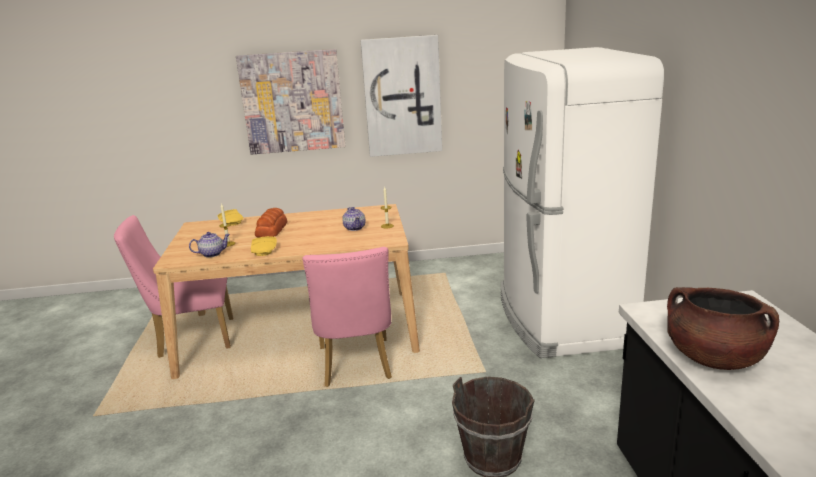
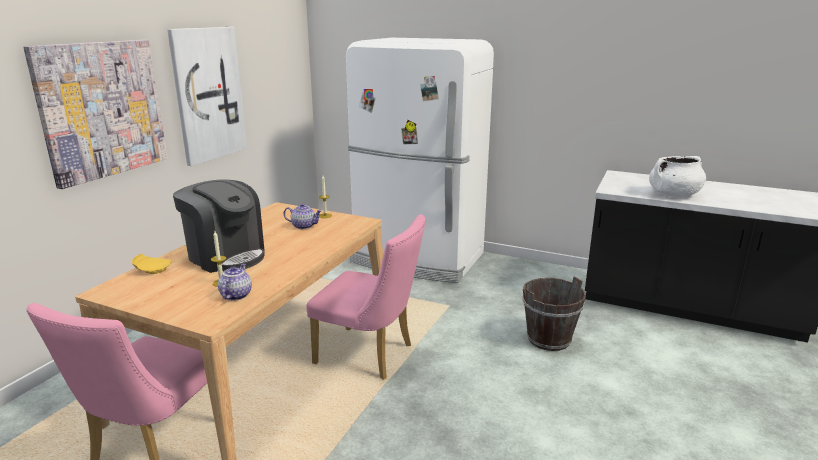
camera: 60 degrees left, 0 degrees up
yellow plate [251,236,277,256] -> none
bread [255,208,287,237] -> coffee machine [173,179,265,273]
brown cooking pot [667,287,779,370] -> white cooking pot [649,156,706,197]

